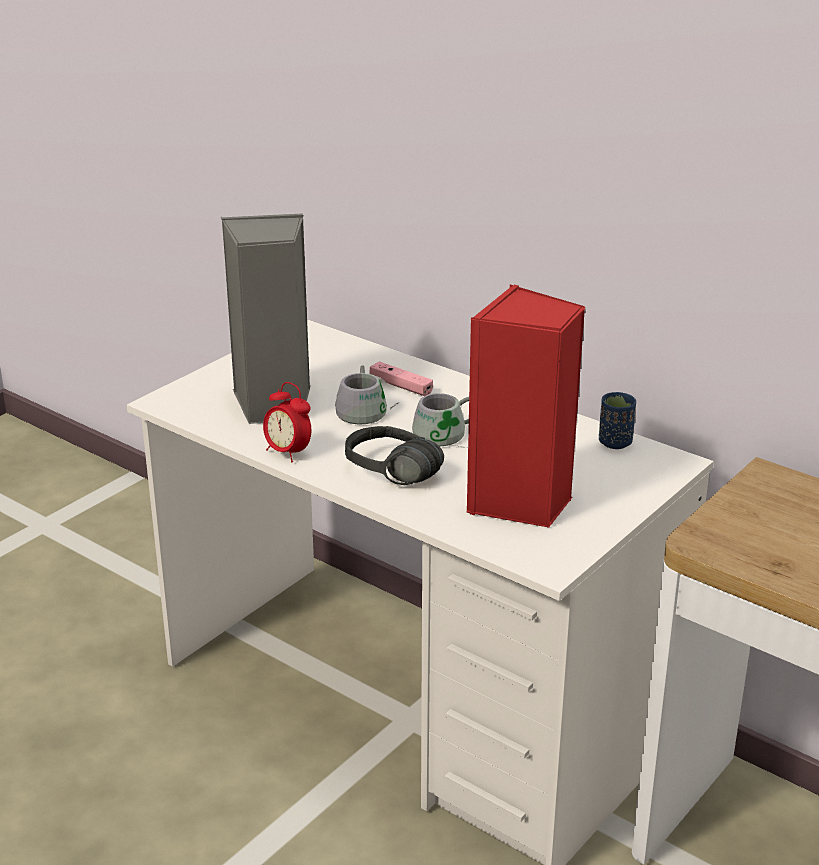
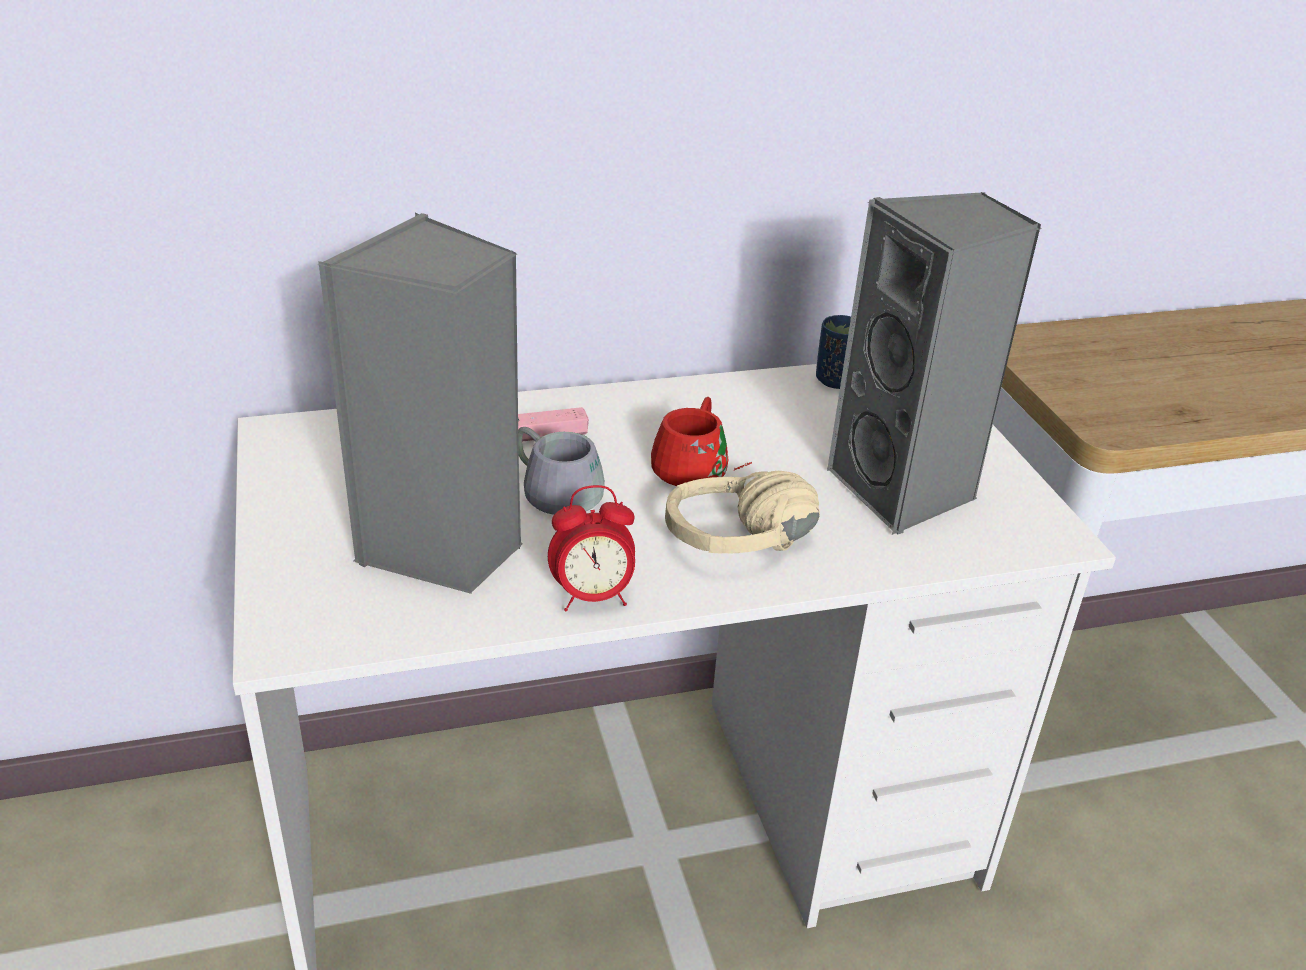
camera: 55 degrees left, 5 degrees up
black headphones [345,426,444,485] -> beige headphones [665,471,820,554]
grey mug [412,393,469,449] -> red mug [651,397,752,486]
red speaker [466,285,586,528] -> grey speaker [827,192,1041,535]

